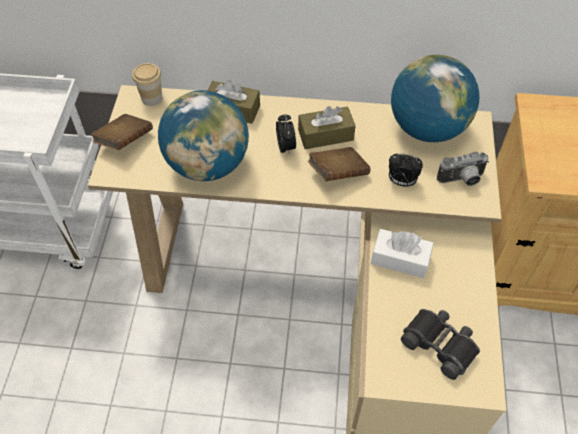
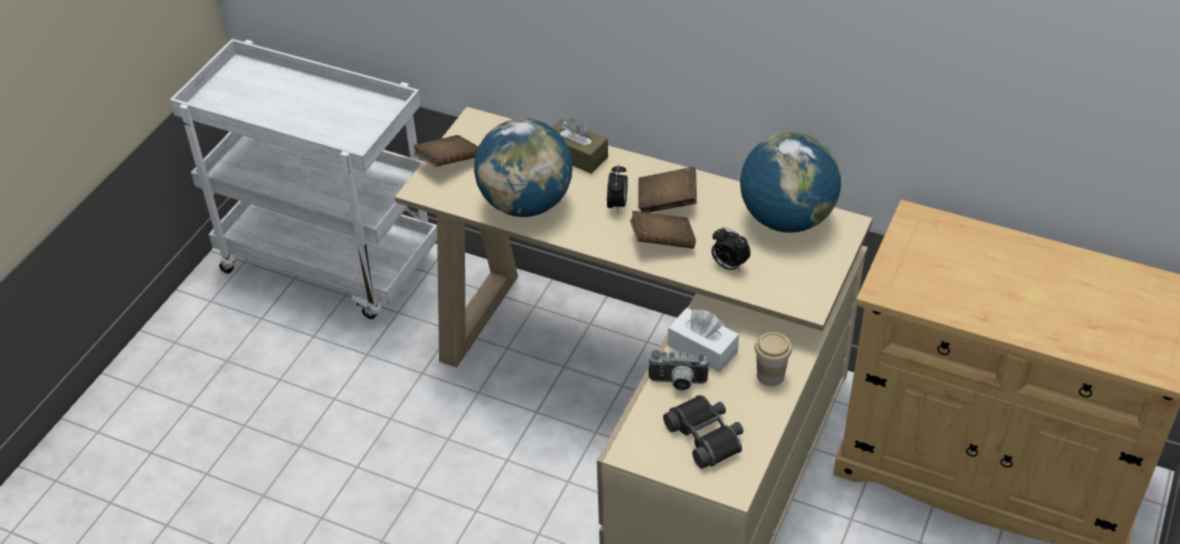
camera: 20 degrees right, 10 degrees down
cup [132,63,162,106] -> cup moved to [755,332,792,386]
brown tissue box [298,106,355,149] -> brown book [638,167,697,213]
camera [437,152,489,186] -> camera moved to [648,350,709,391]

